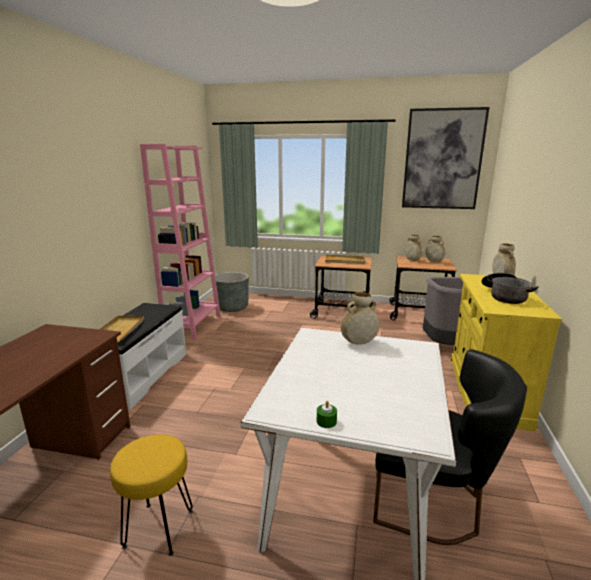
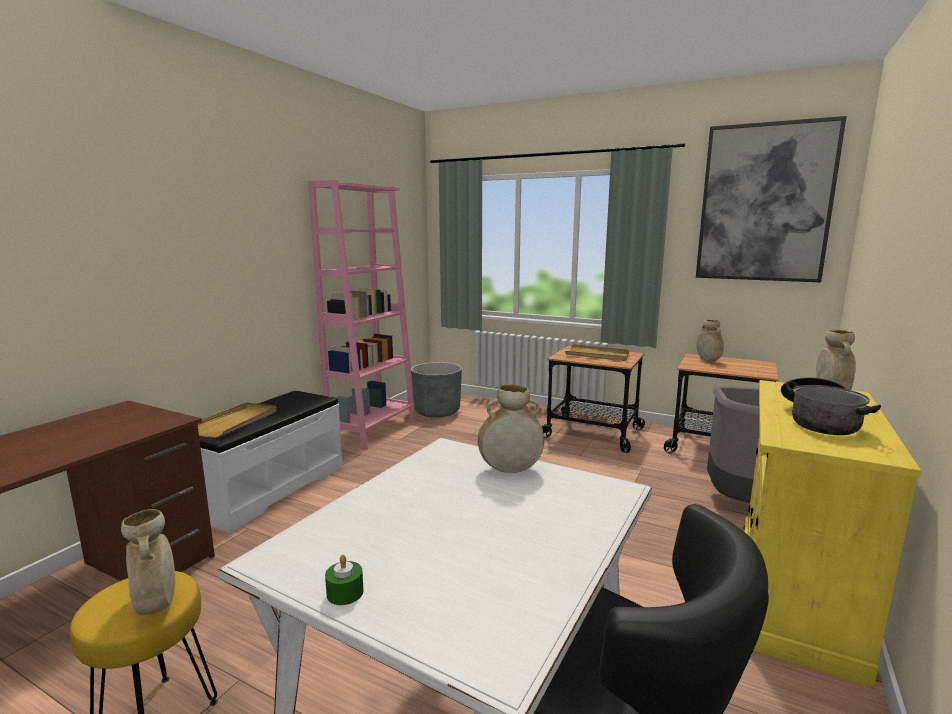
camera: 15 degrees right, 5 degrees down
beige vase [425,236,446,262] -> beige vase moved to [121,509,175,614]

